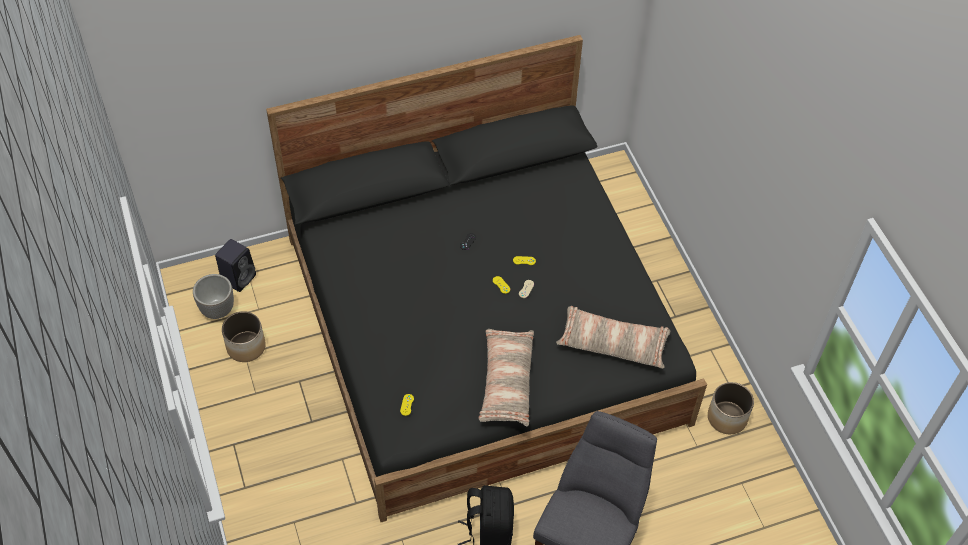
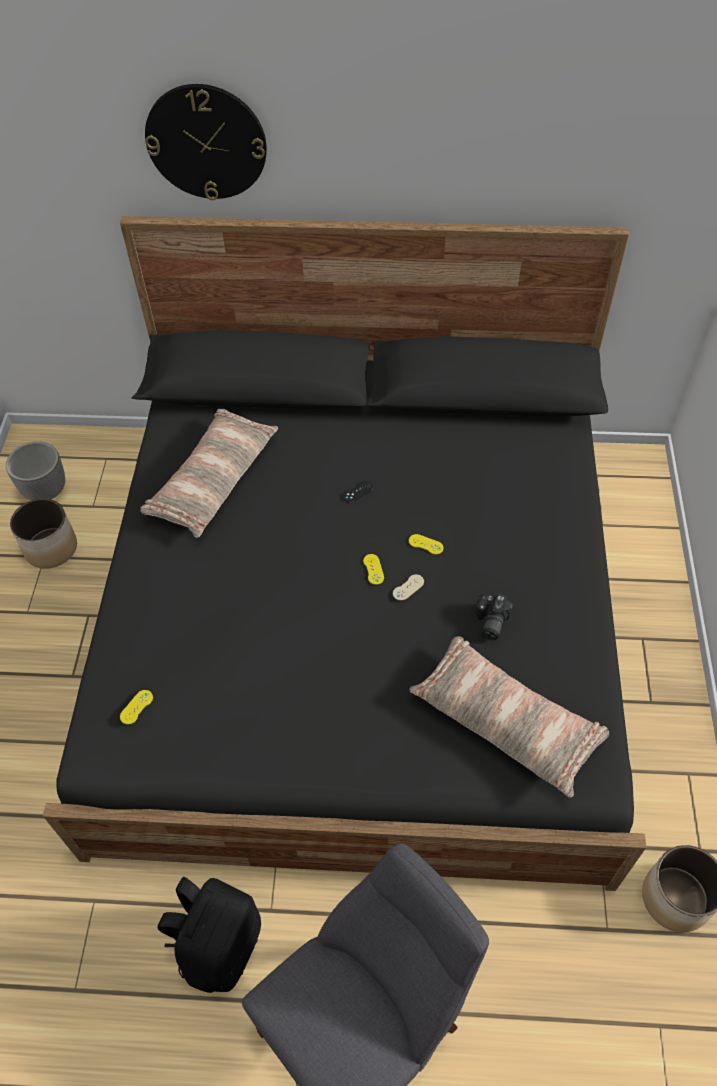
camera: 25 degrees right, 0 degrees up
black speaker [215,239,256,292] -> none
pillow [479,329,534,426] -> pillow moved to [141,409,278,538]
none -> wall clock [145,84,267,200]
none -> camera [476,594,513,640]

